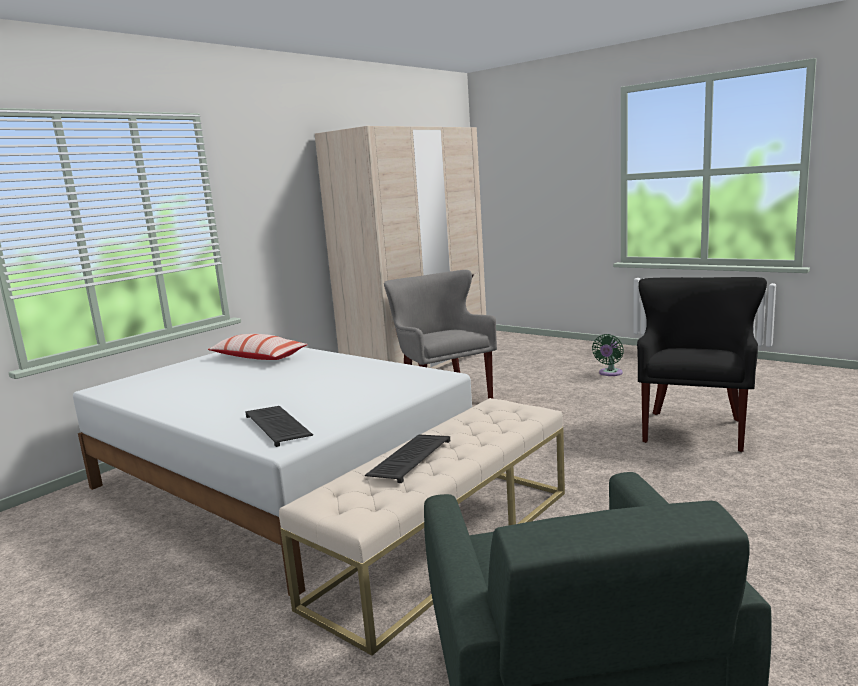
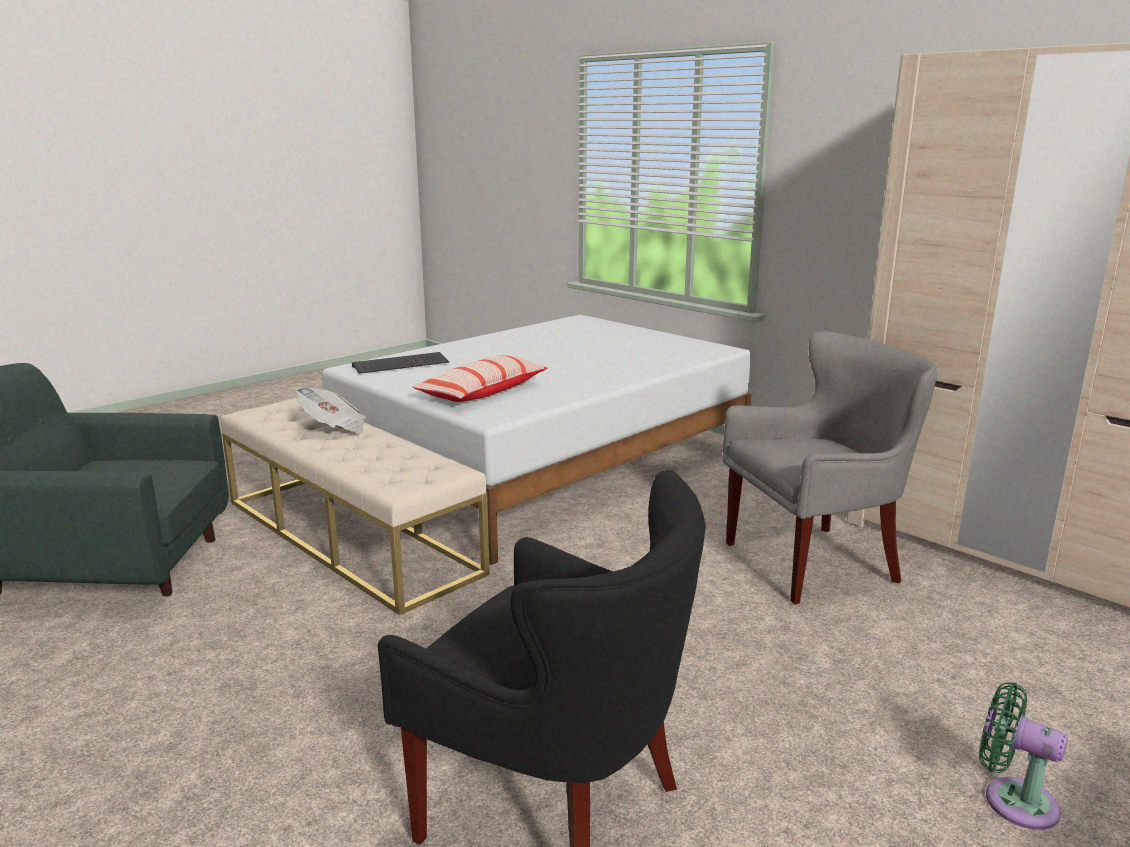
camera: 95 degrees right, 5 degrees up
pillow [208,334,308,360] -> pillow moved to [413,355,548,402]
keyboard [365,434,450,483] -> newspaper [296,387,366,433]

